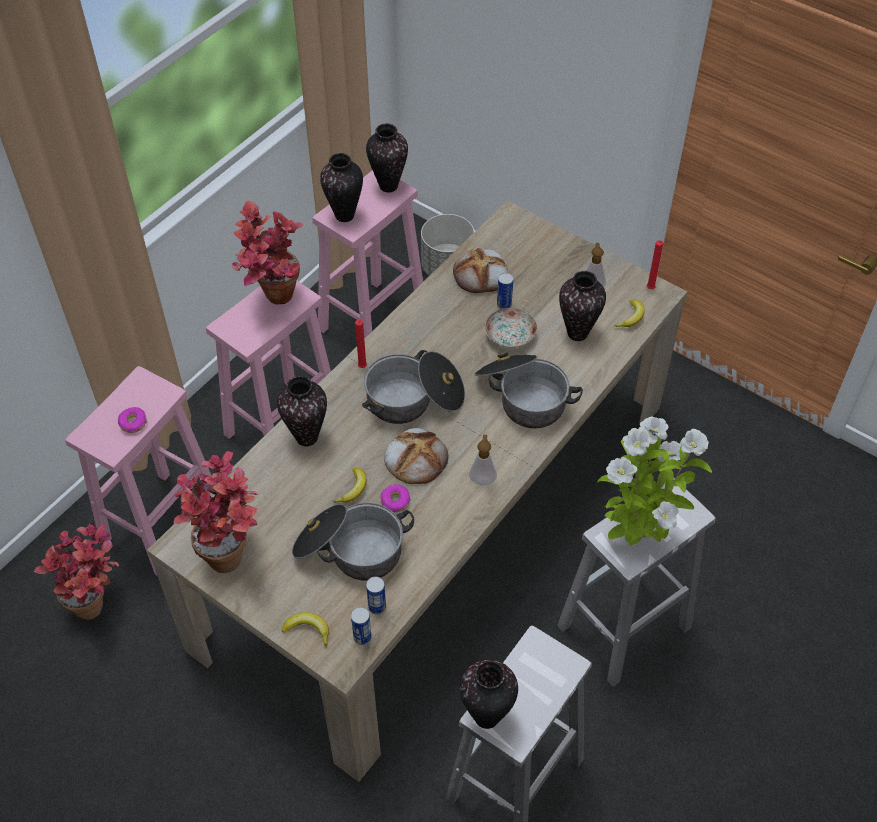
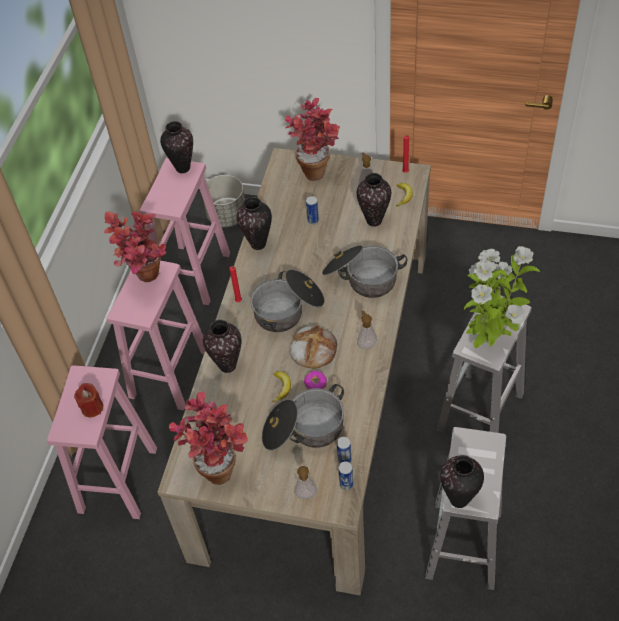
camera: 20 degrees left, 0 degrees up
potted plant [34,522,119,620] -> potted plant moved to [285,98,340,181]
donut [118,407,147,433] -> red candle [74,383,103,417]
banana [282,612,329,647] -> soap dispenser [294,466,317,499]
vase [320,153,363,222] -> vase moved to [237,197,272,250]
bread [453,248,508,293] -> none
plate [485,308,537,348] -> none

